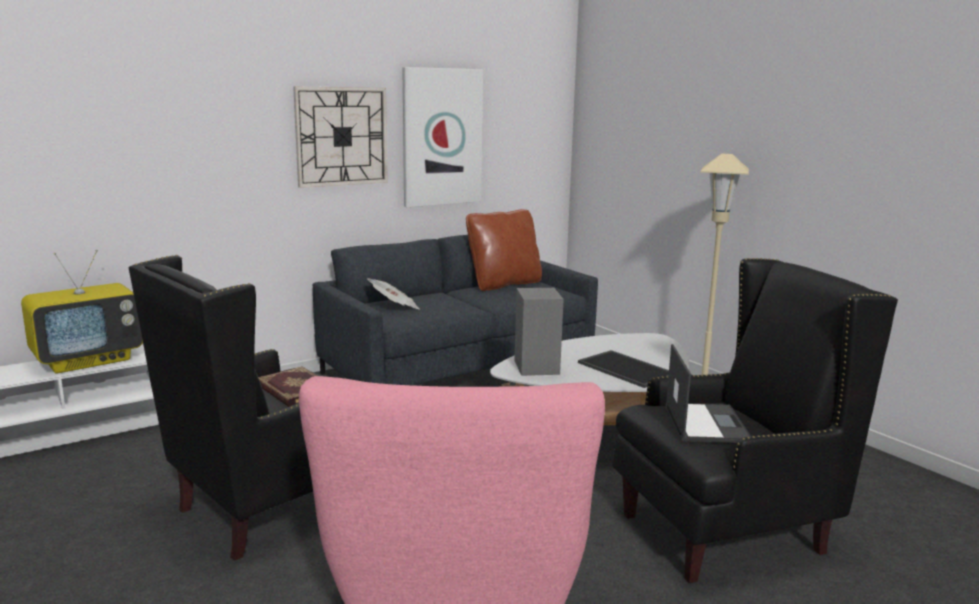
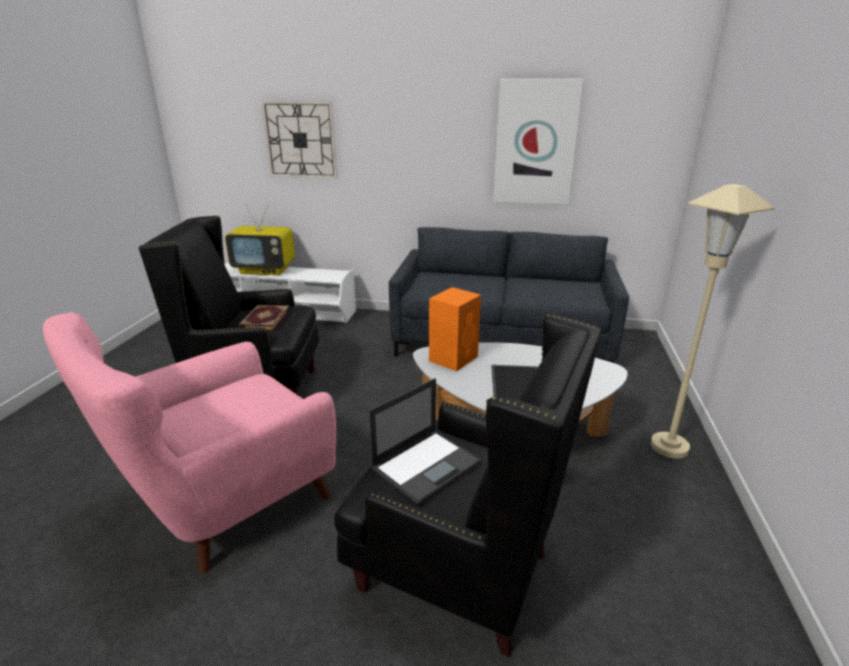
camera: 45 degrees right, 10 degrees up
wall clock [293,86,388,188] -> wall clock moved to [261,101,337,179]
newspaper [367,278,420,309] -> none
brown pillow [466,209,542,291] -> none
grey speaker [514,288,564,376] -> orange speaker [429,287,481,371]

